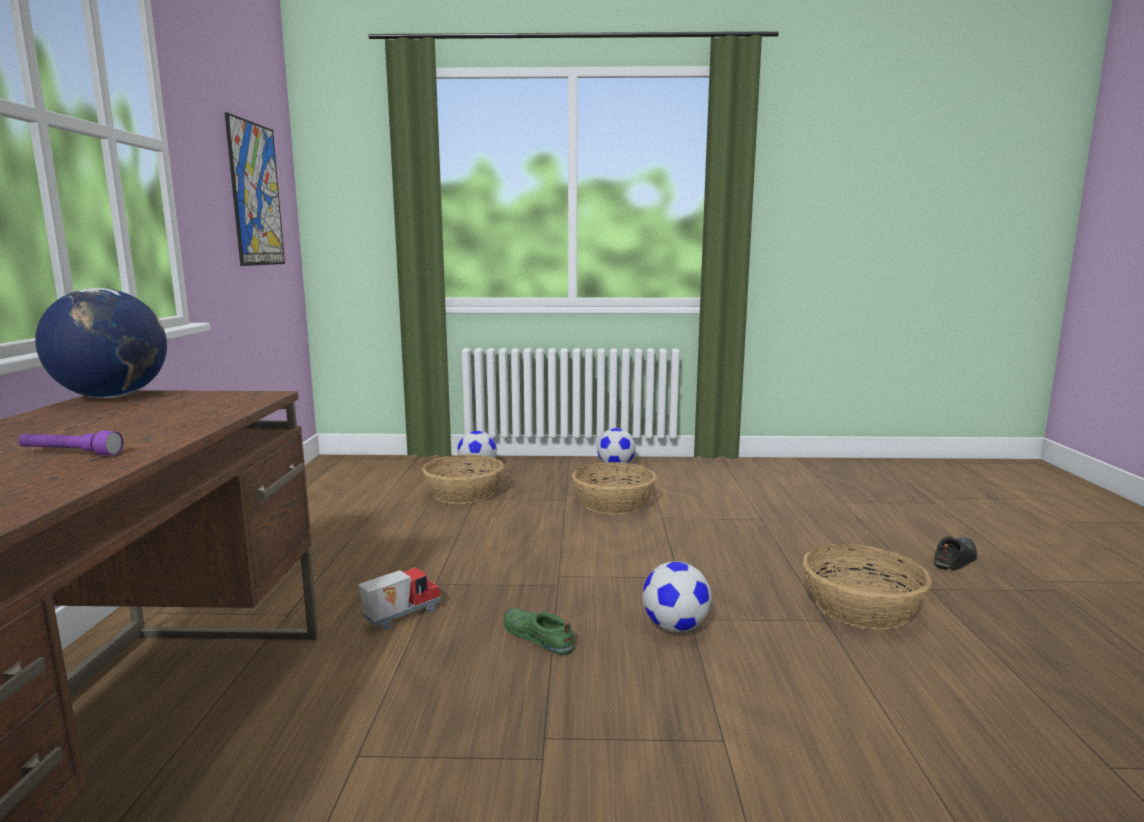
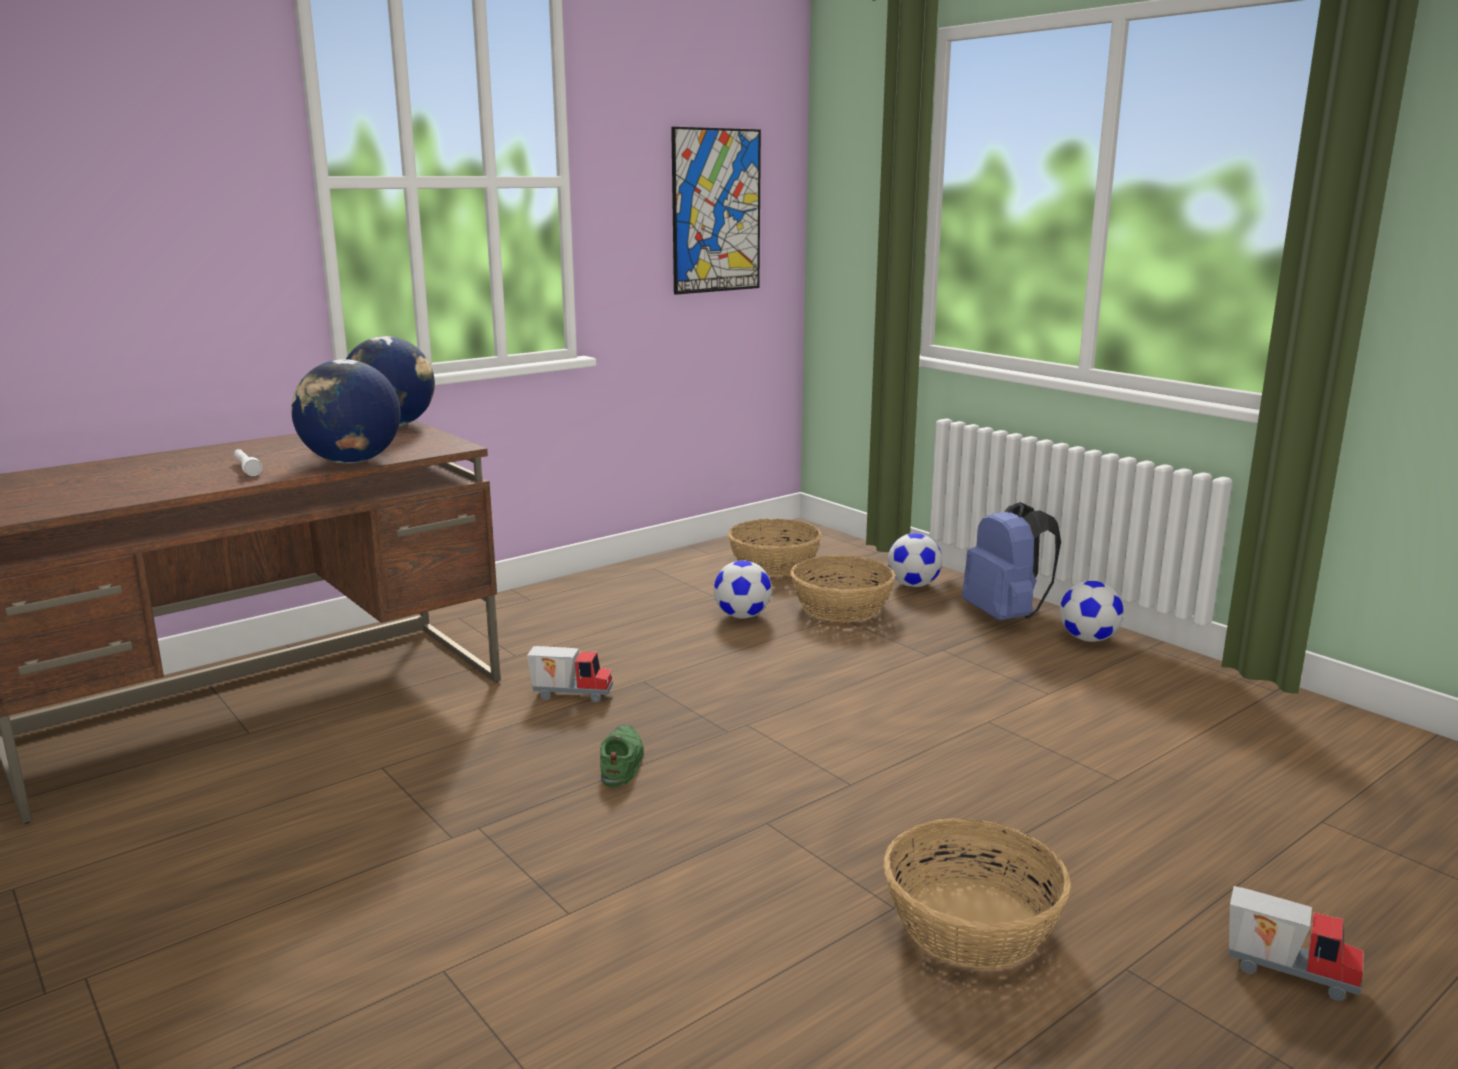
camera: 50 degrees right, 5 degrees up
purple flashlight [18,430,124,455] -> white flashlight [234,449,262,476]
basket [572,462,656,515] -> basket moved to [728,519,822,577]
football [642,561,712,632] -> football moved to [714,560,772,619]
black shoe [934,537,977,571] -> toy truck [1228,886,1364,1001]
none -> globe [291,359,401,463]
none -> blue backpack [962,502,1061,620]

